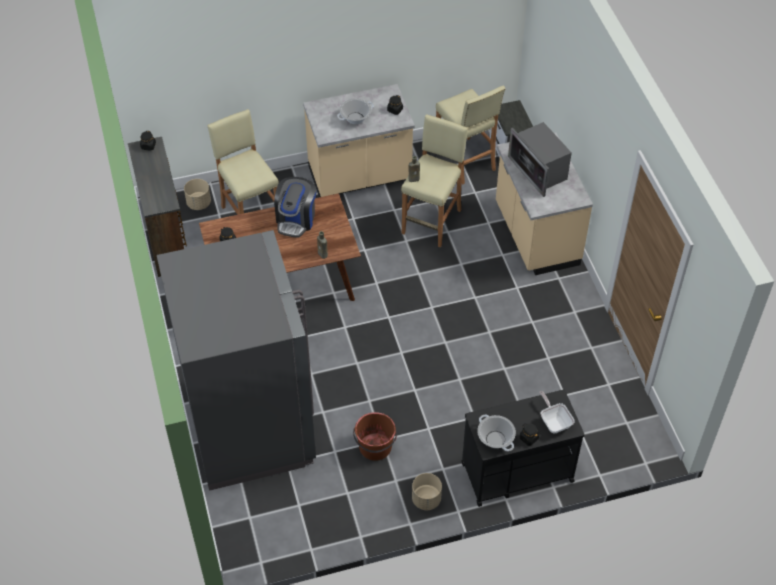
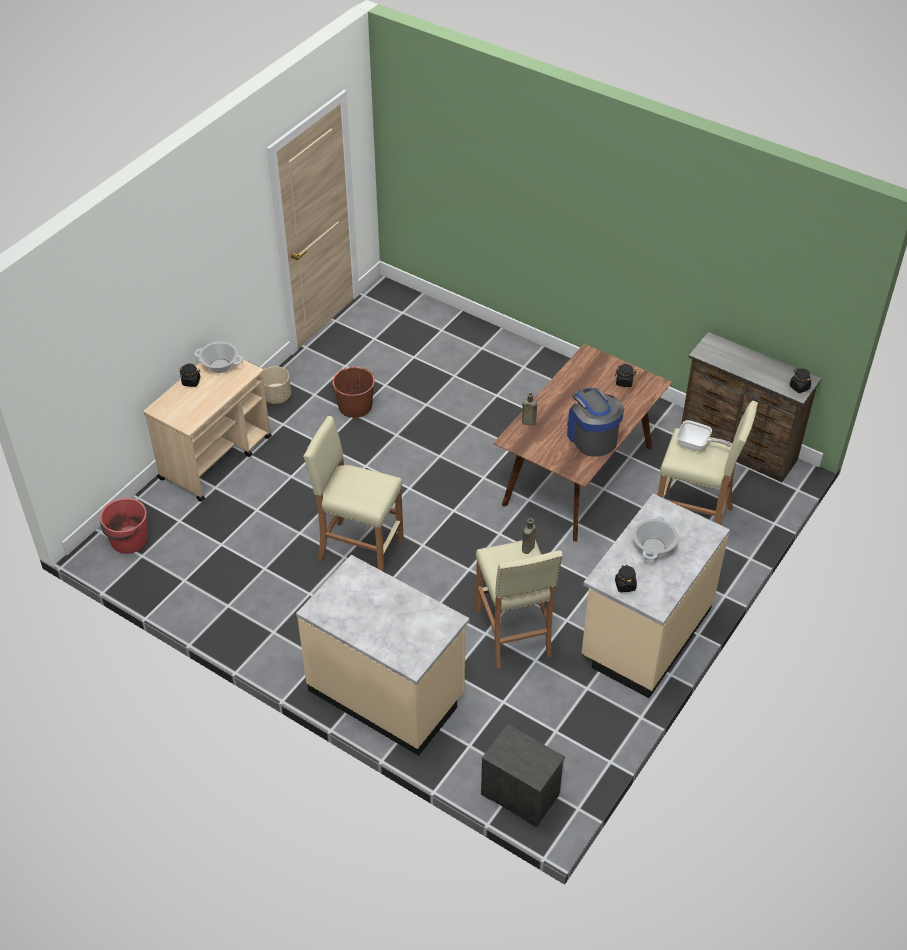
camera: 140 degrees right, 5 degrees down
grey fridge [157,230,316,491] -> none
beige planter [184,179,211,210] -> none
beige stool [436,86,505,185] -> beige stool moved to [303,416,404,572]
black cart [461,390,585,507] -> beige cart [144,358,272,502]
microwave [508,122,572,197] -> none
frying pan [539,391,575,434] -> frying pan moved to [676,420,731,451]
none -> red bucket [100,498,148,554]

